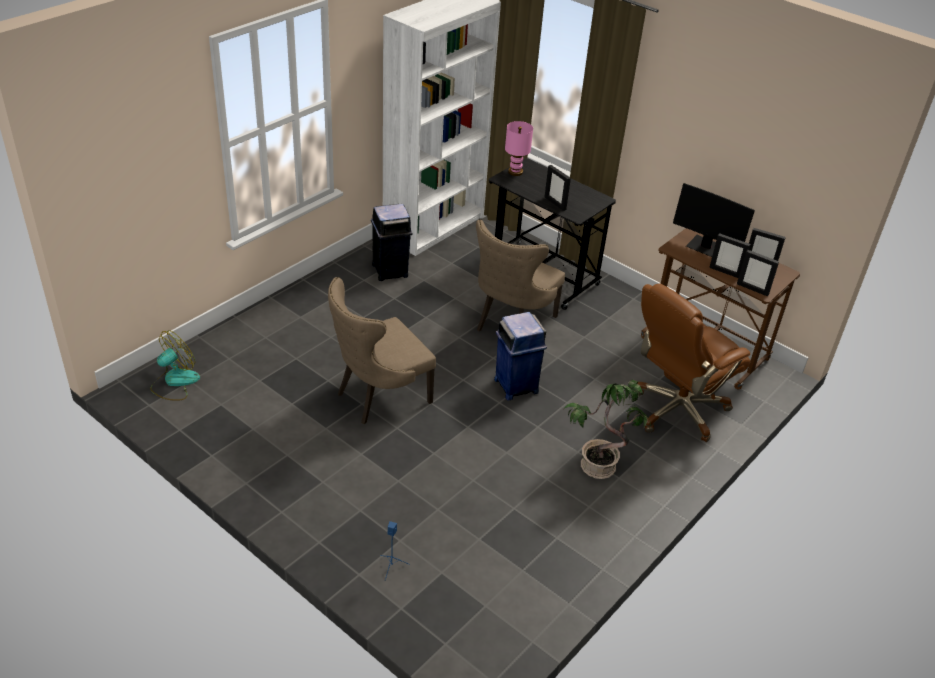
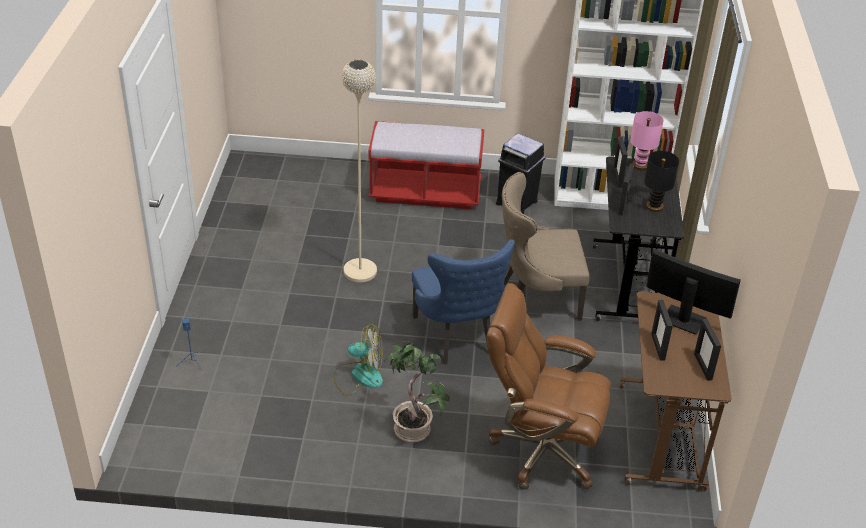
camera: 55 degrees right, 0 degrees up
fan [150,330,200,401] -> fan moved to [334,324,383,396]
beige chair [328,277,436,424] -> beige floor lamp [342,59,377,282]
blue trash can [494,312,547,400] -> blue chair [412,239,515,364]
monitor [673,183,755,257] -> monitor turned 120 degrees clockwise [647,248,741,334]
picture frame [737,250,779,296] -> picture frame moved to [613,137,628,187]
none -> red bench [368,121,484,209]
none -> black table lamp [644,151,679,212]

